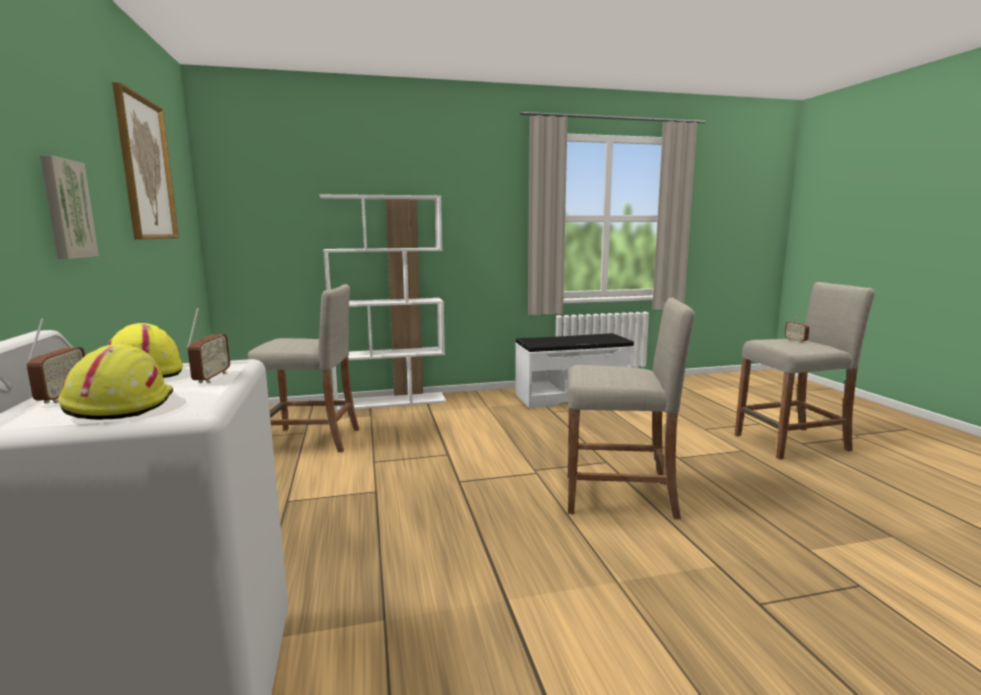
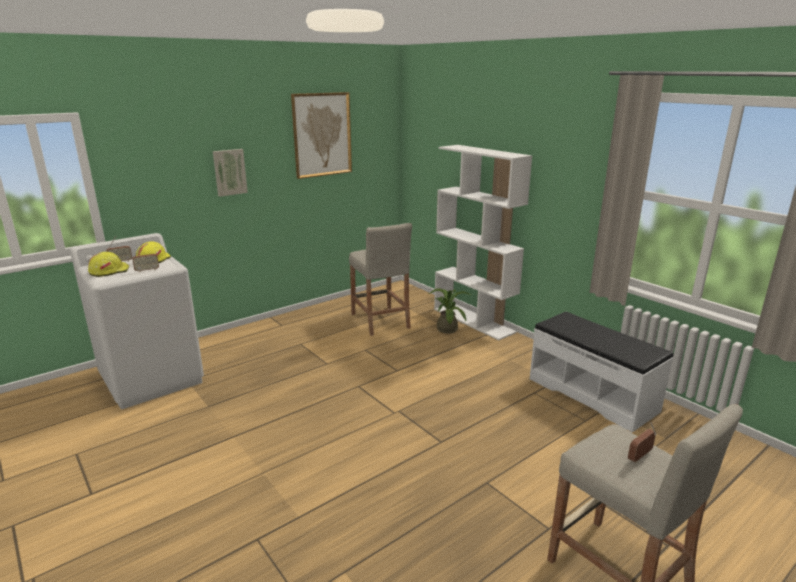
camera: 65 degrees right, 10 degrees up
beige stool [568,297,695,520] -> none
none -> potted plant [429,288,471,333]

